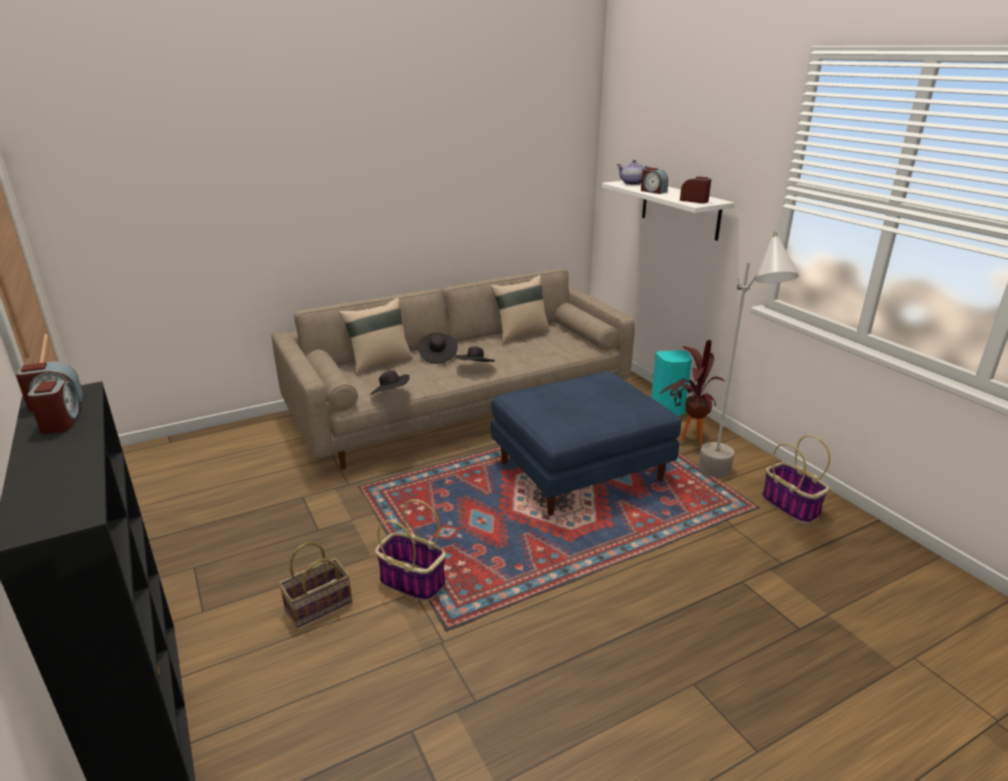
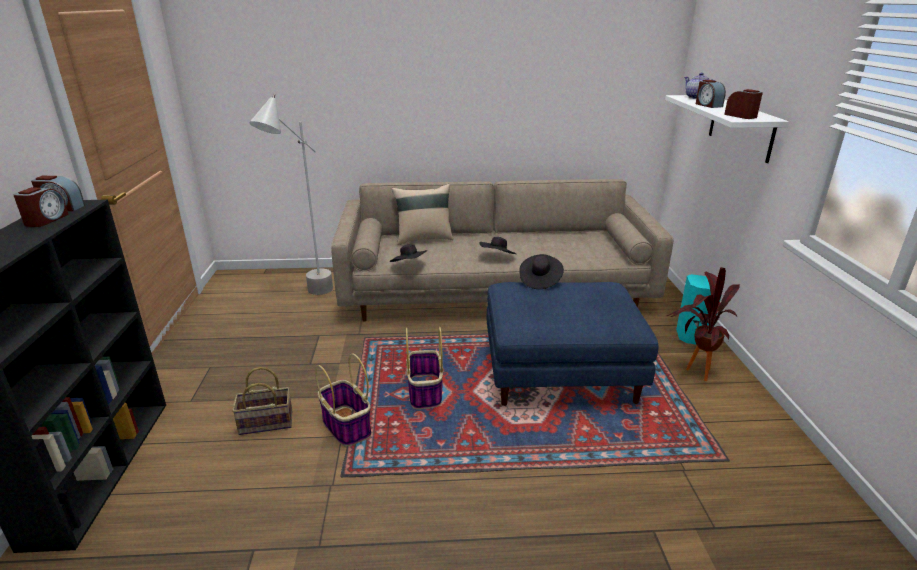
camera: 25 degrees right, 0 degrees up
black hat [418,333,458,364] -> black hat moved to [519,254,564,289]
beige pillow [490,275,550,344] -> none
grey floor lamp [698,232,799,478] -> grey floor lamp moved to [249,94,333,295]
basket [762,435,830,524] -> basket moved to [406,327,443,409]

